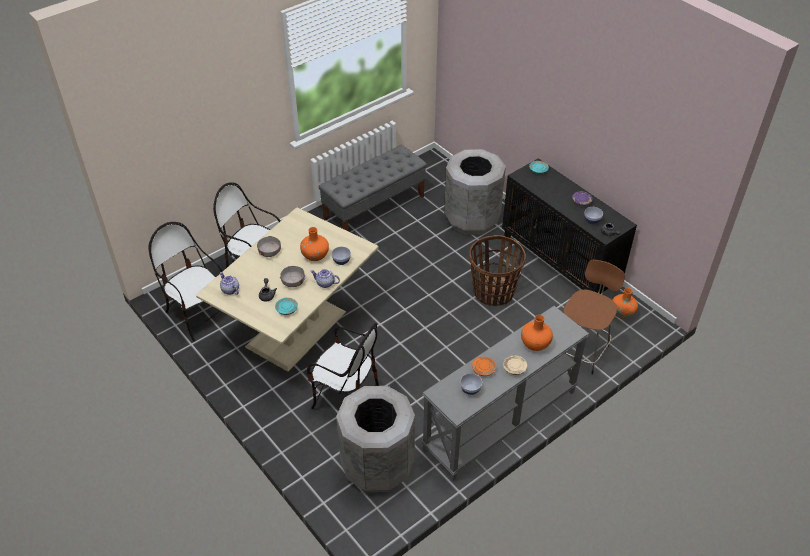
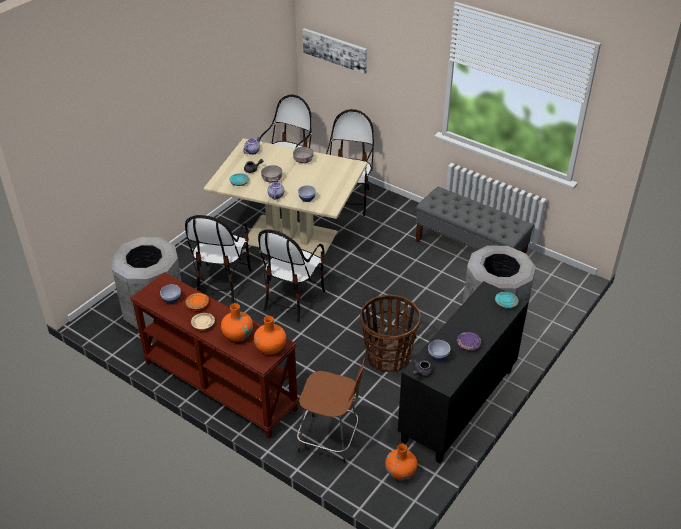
camera: 75 degrees right, 5 degrees down
orange vase [300,227,329,261] -> orange vase moved to [254,316,286,355]
grey console table [422,306,589,481] -> brown console table [130,272,299,439]
none -> chair [258,230,325,322]
none -> picture [303,28,367,74]

